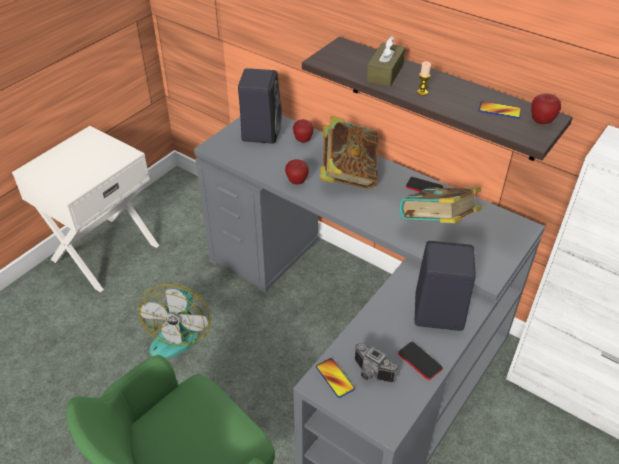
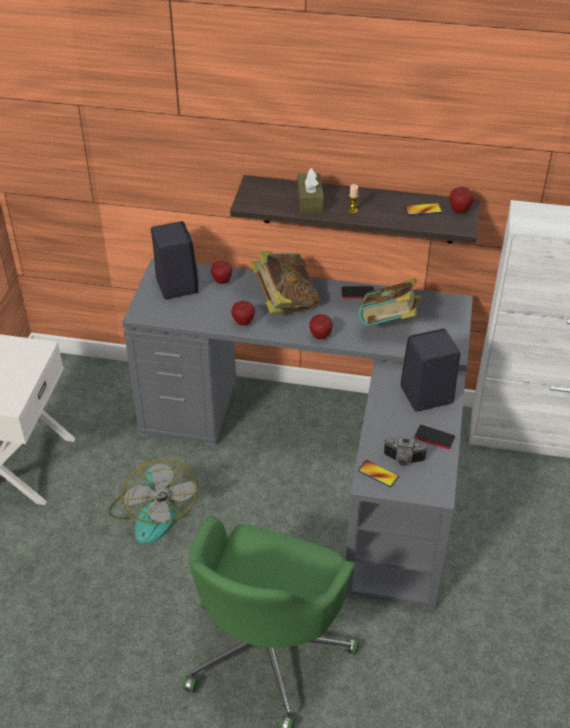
camera: 25 degrees left, 0 degrees up
none -> apple [309,314,333,339]

